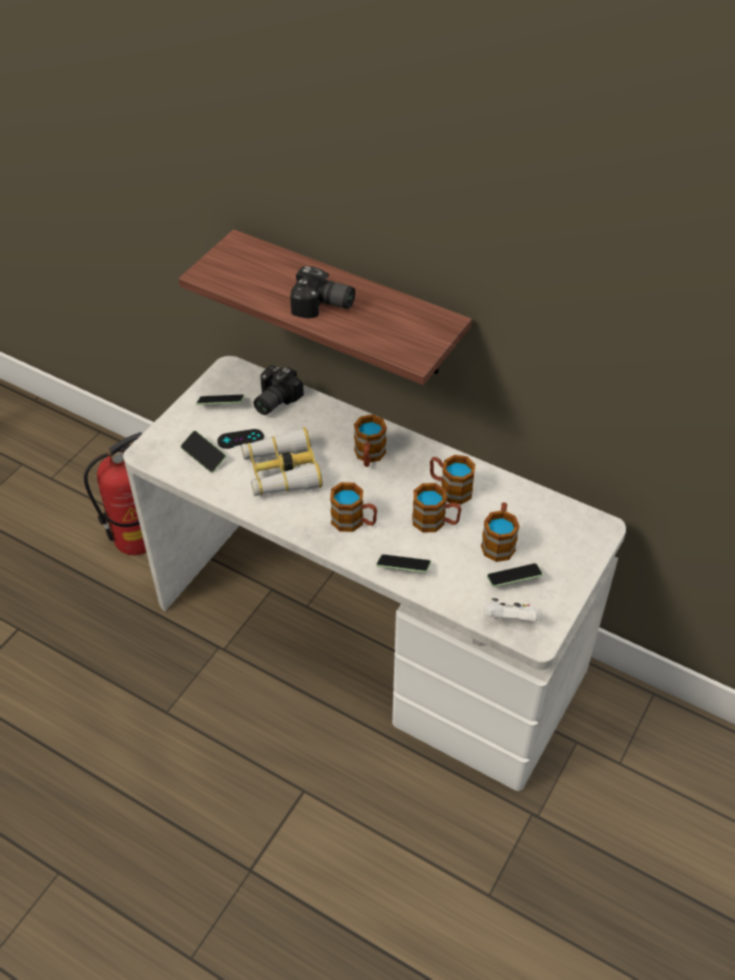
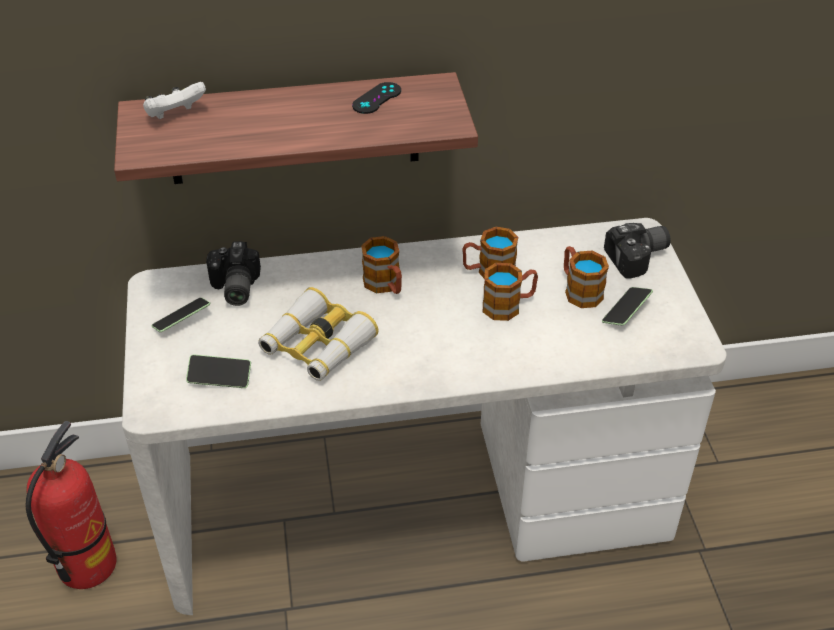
camera: 40 degrees left, 5 degrees down
black game controller [217,429,264,449] -> black game controller moved to [352,82,401,114]
camera [290,266,355,318] -> camera moved to [604,223,671,279]
mug [330,482,377,532] -> none
phone [376,554,431,573] -> none
white game controller [484,598,539,621] -> white game controller moved to [143,82,206,119]

